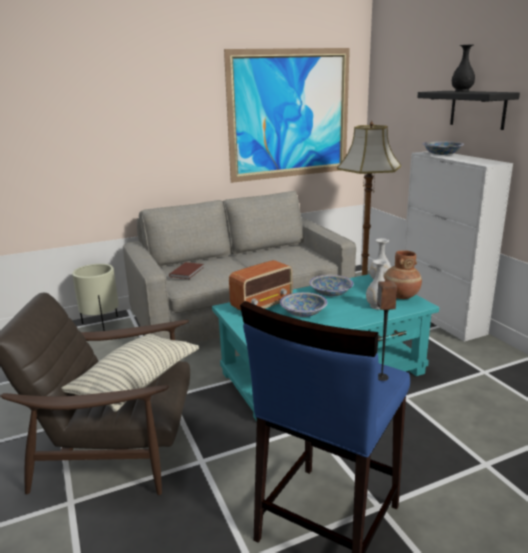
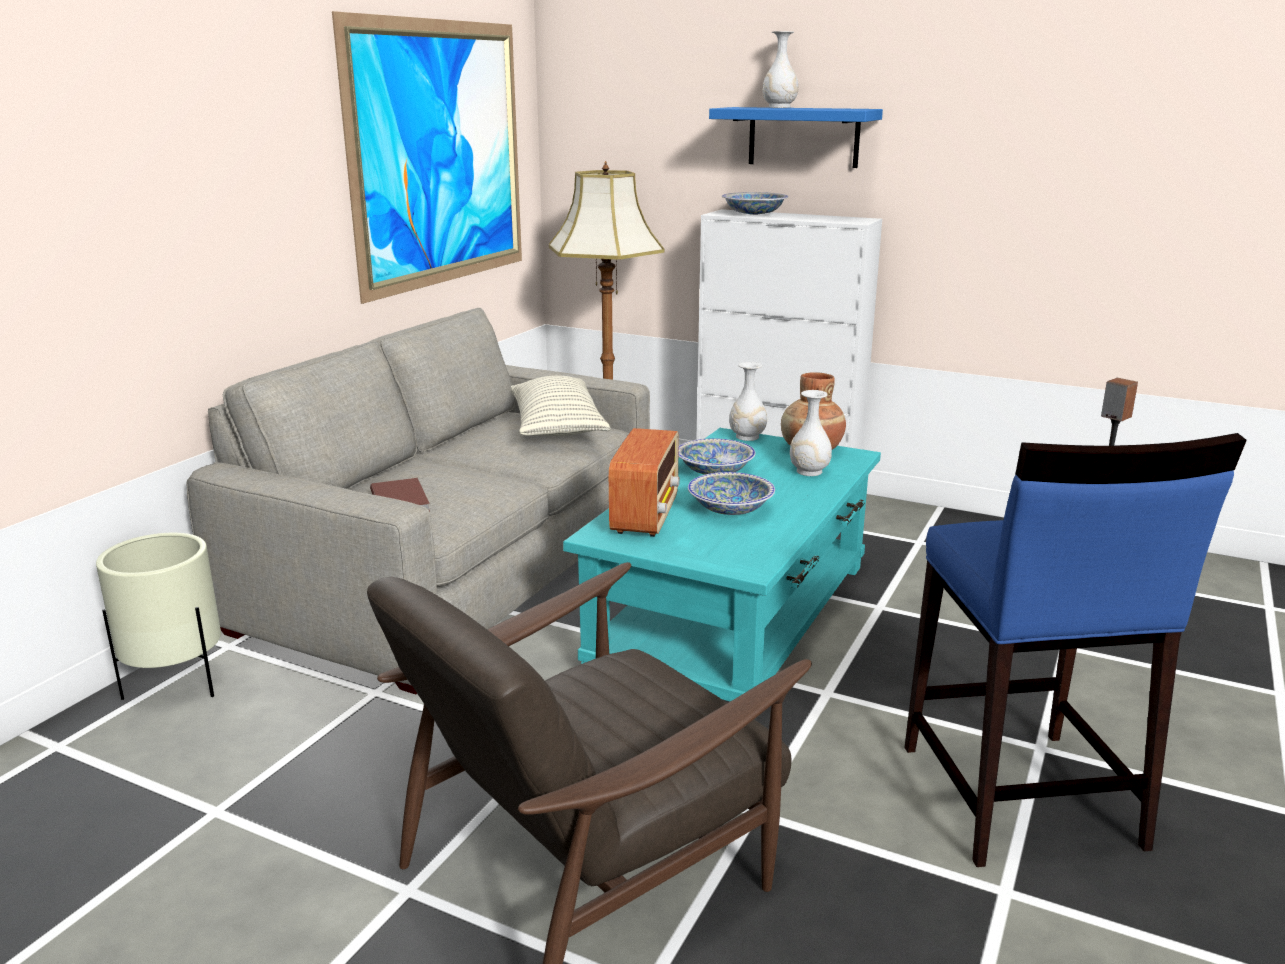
camera: 40 degrees left, 0 degrees up
pillow [62,333,199,412] -> pillow moved to [511,376,611,436]
black shelf [417,91,520,130] -> blue shelf [709,107,883,168]
black vase [452,45,475,92] -> white vase [762,31,799,108]

